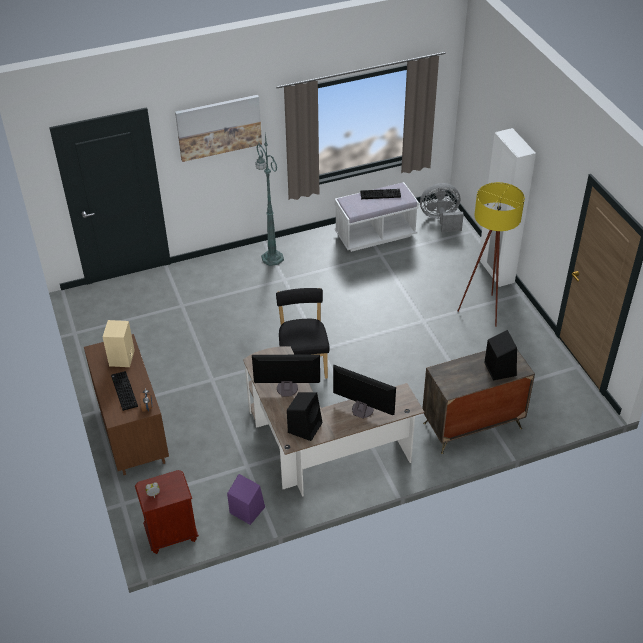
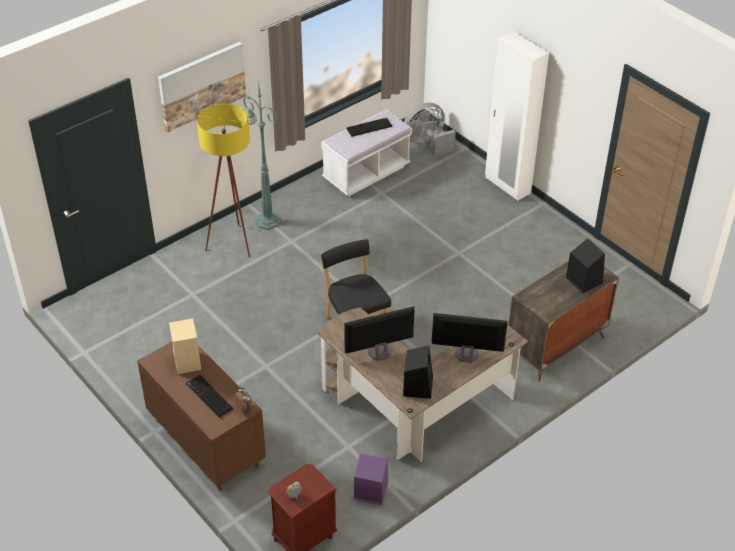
camera: 20 degrees left, 0 degrees up
yellow floor lamp [457,182,525,327] -> yellow floor lamp moved to [197,103,250,258]

